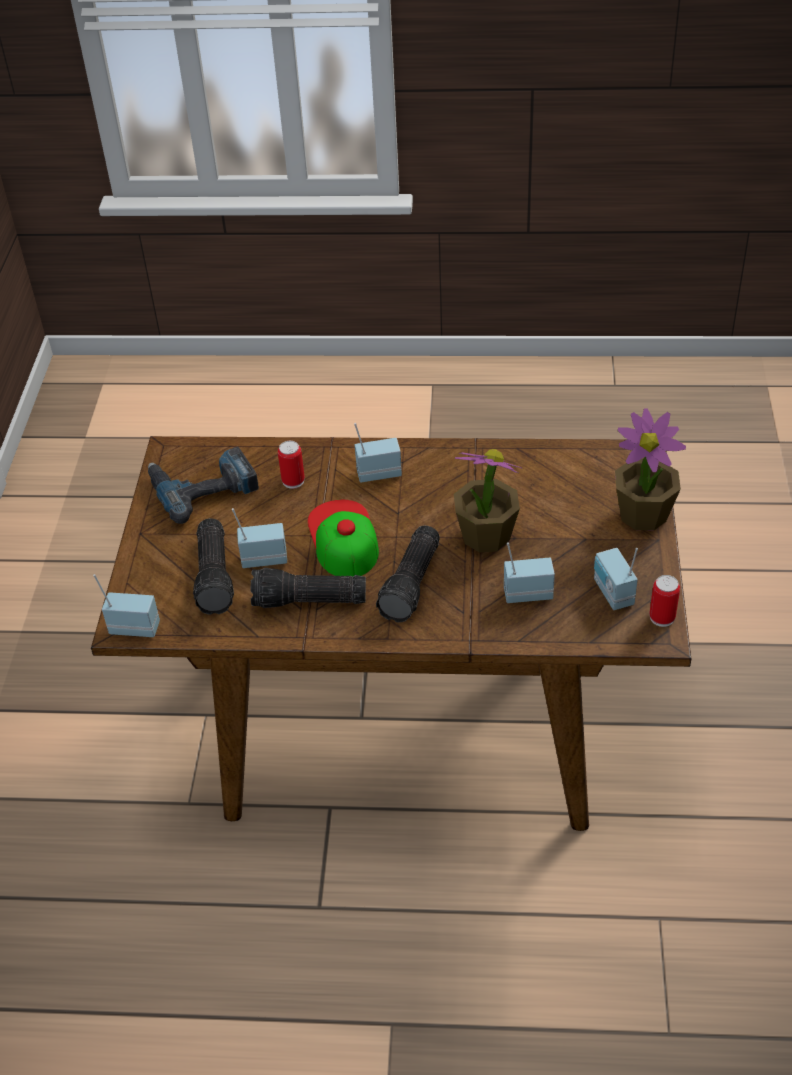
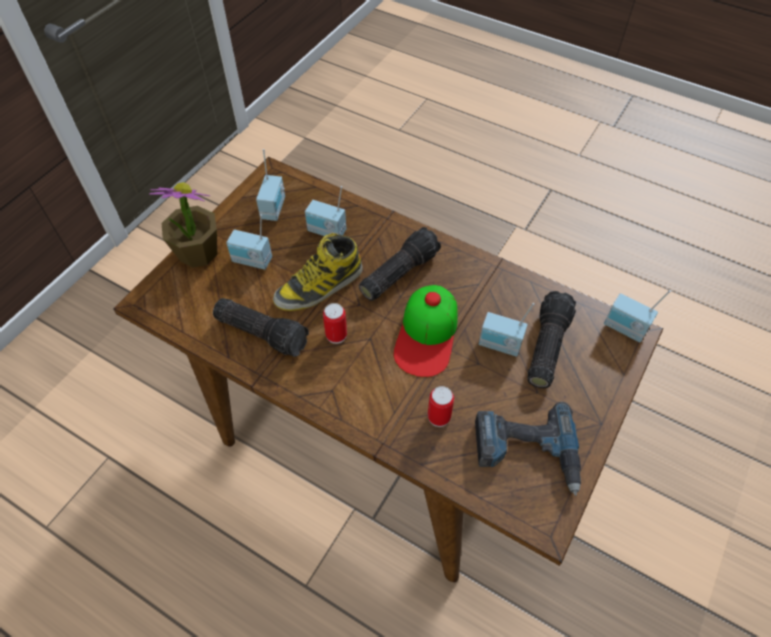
camera: 155 degrees left, 10 degrees up
flashlight [251,568,366,608] -> flashlight moved to [213,298,309,357]
radio [354,423,402,482] -> radio moved to [226,214,272,270]
potted plant [454,449,523,552] -> boot [273,233,363,311]
can [649,575,680,627] -> can moved to [323,303,347,344]

